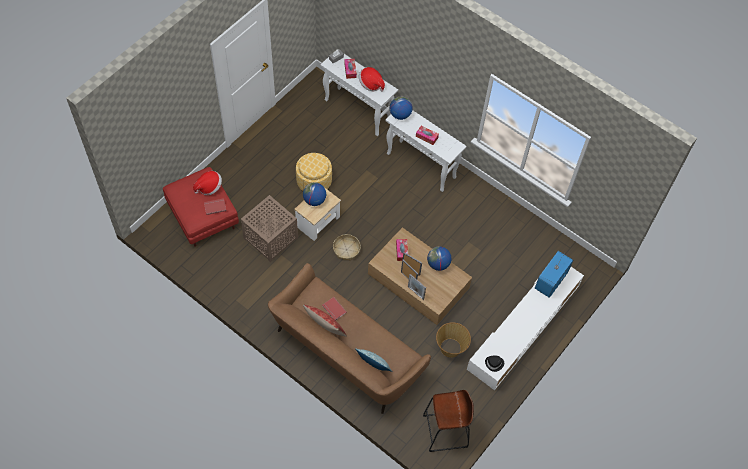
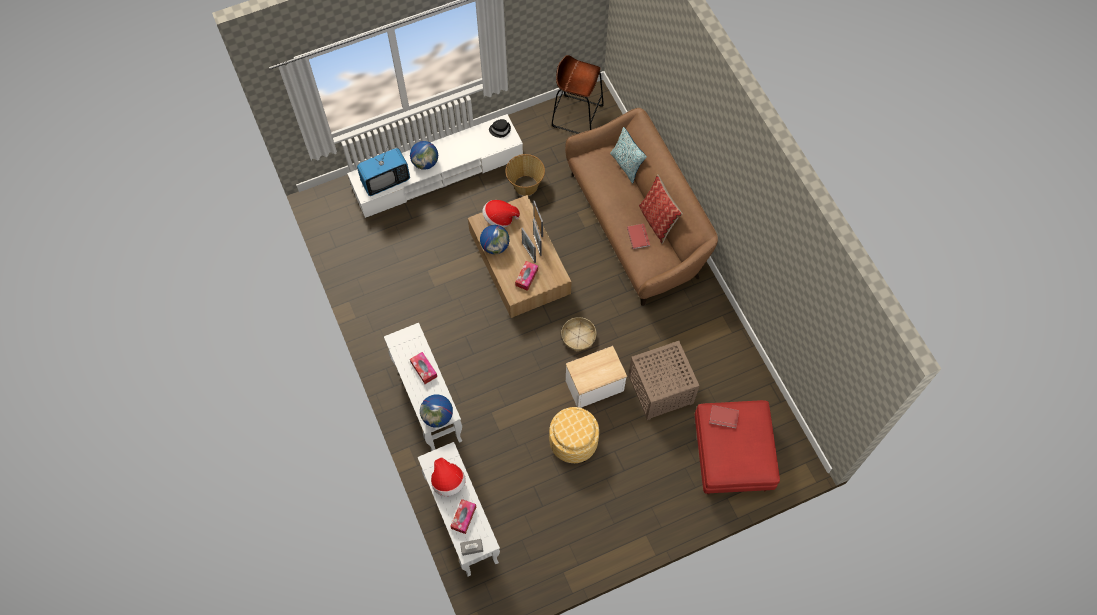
camera: 150 degrees left, 5 degrees up
hat [193,171,222,195] -> hat moved to [482,200,520,228]
globe [303,182,326,206] -> globe moved to [410,141,438,170]

